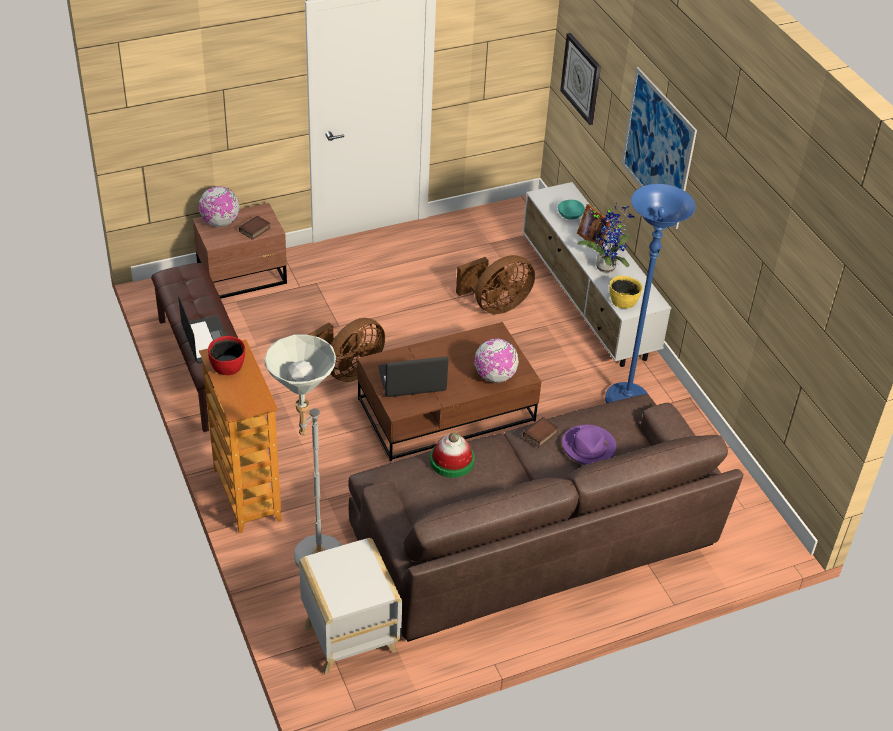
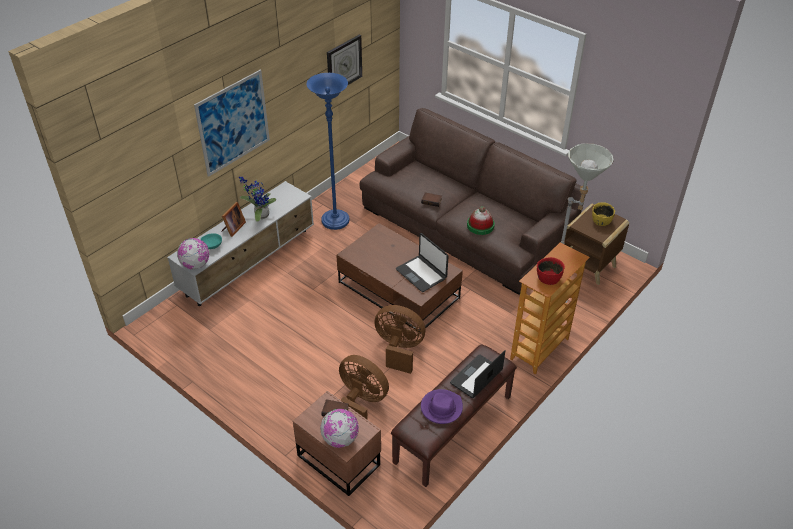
camera: 115 degrees left, 0 degrees up
white side table [299,538,402,674] -> brown side table [564,204,629,285]
brown fan [456,255,535,314] -> brown fan moved to [339,355,389,420]
globe [475,338,519,383] -> globe moved to [177,238,209,269]
wall clock [560,33,601,125] -> wall clock moved to [327,35,362,85]
purple hat [562,425,617,465] -> purple hat moved to [421,389,463,424]
yellow bowl [609,276,643,309] -> yellow bowl moved to [592,202,615,226]

